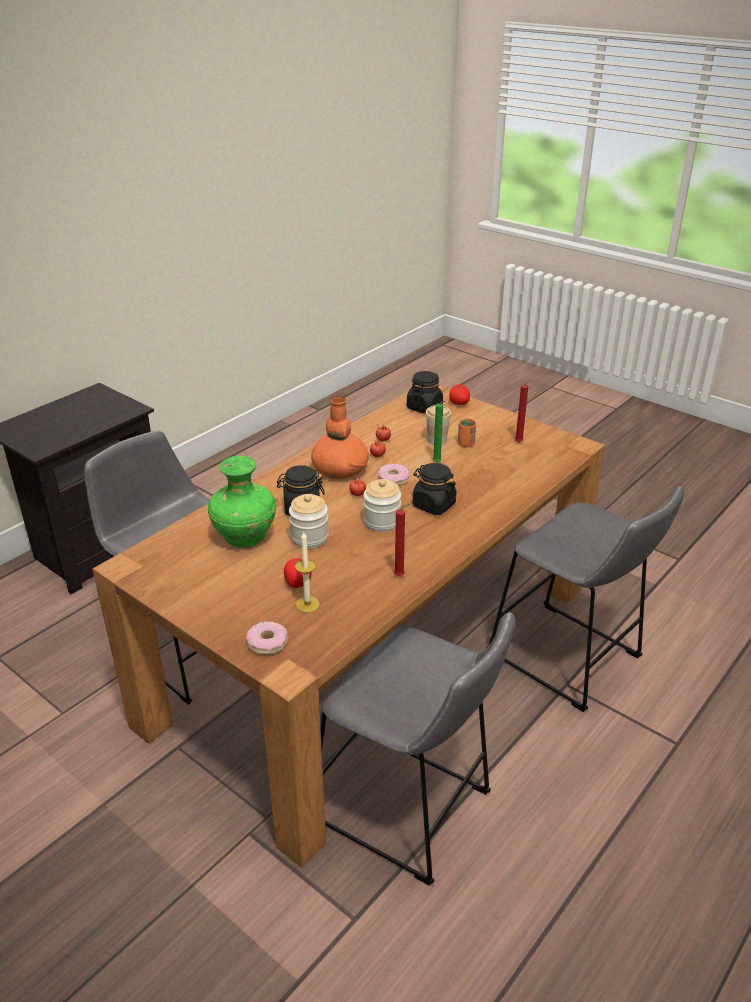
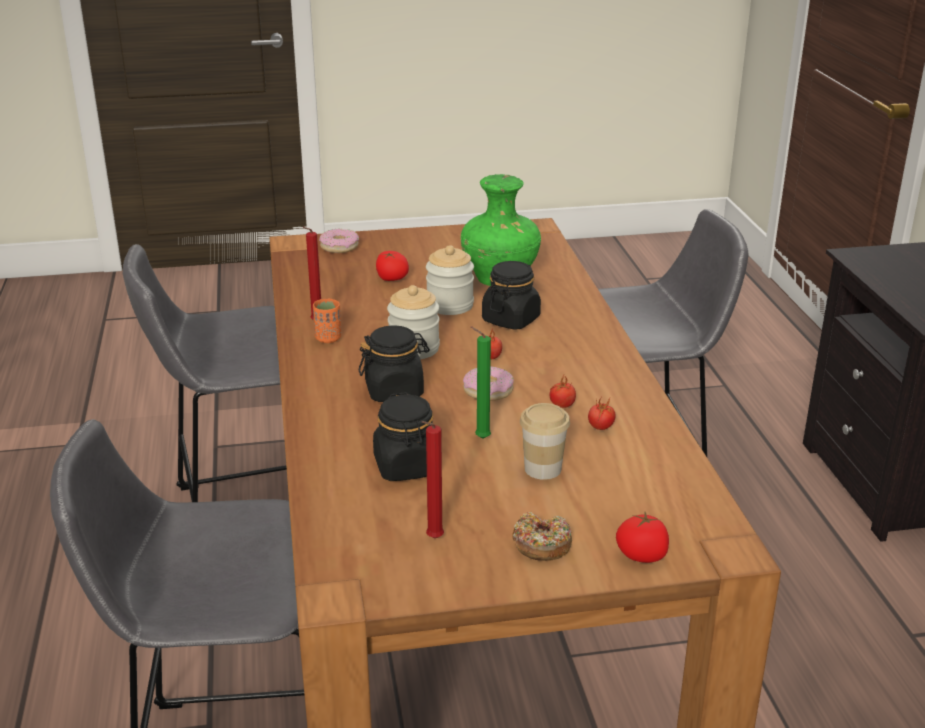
camera: 130 degrees right, 5 degrees down
candle [295,531,320,613] -> none
orange vase [311,396,369,479] -> none
black jar [407,371,443,414] -> black jar moved to [373,392,433,481]
orange cup [458,419,476,447] -> orange cup moved to [313,299,341,343]
none -> donut [512,512,572,561]

